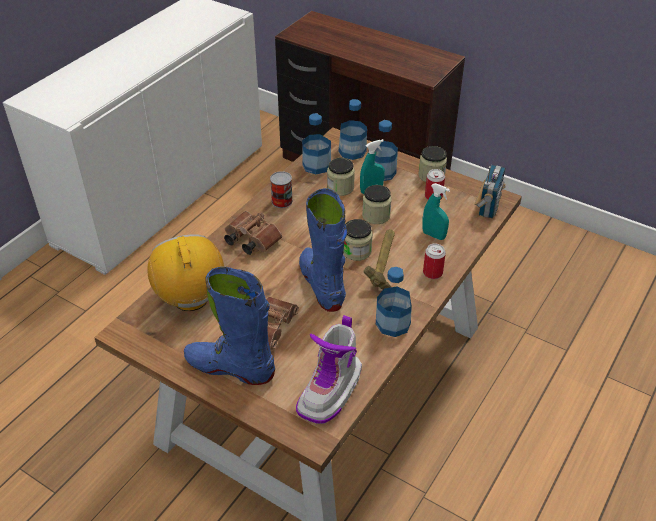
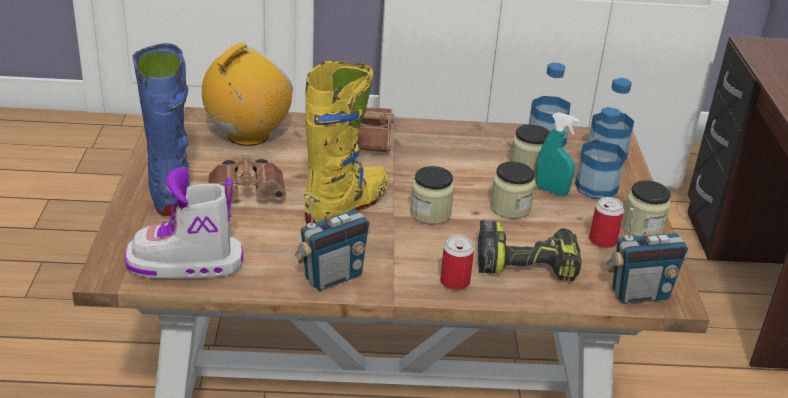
camera: 55 degrees right, 10 degrees down
can [270,171,293,208] -> none
blue boot [299,188,347,312] -> yellow boot [304,61,389,224]
hammer [364,229,395,290] -> none
bottle [376,267,412,337] -> radio [295,195,370,291]
turquoise spray bottle [423,183,450,240] -> power drill [478,220,581,281]

